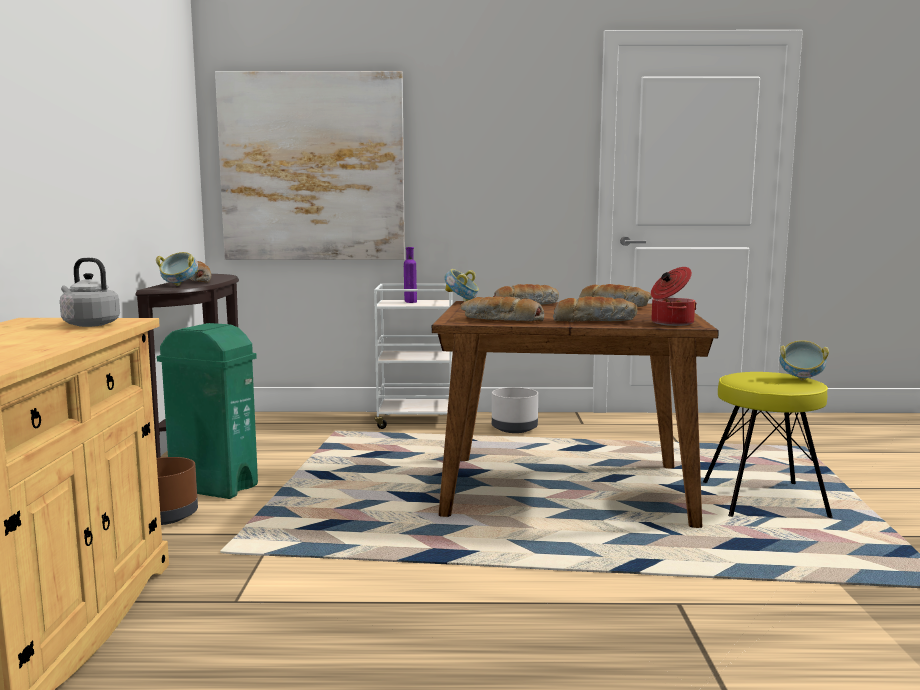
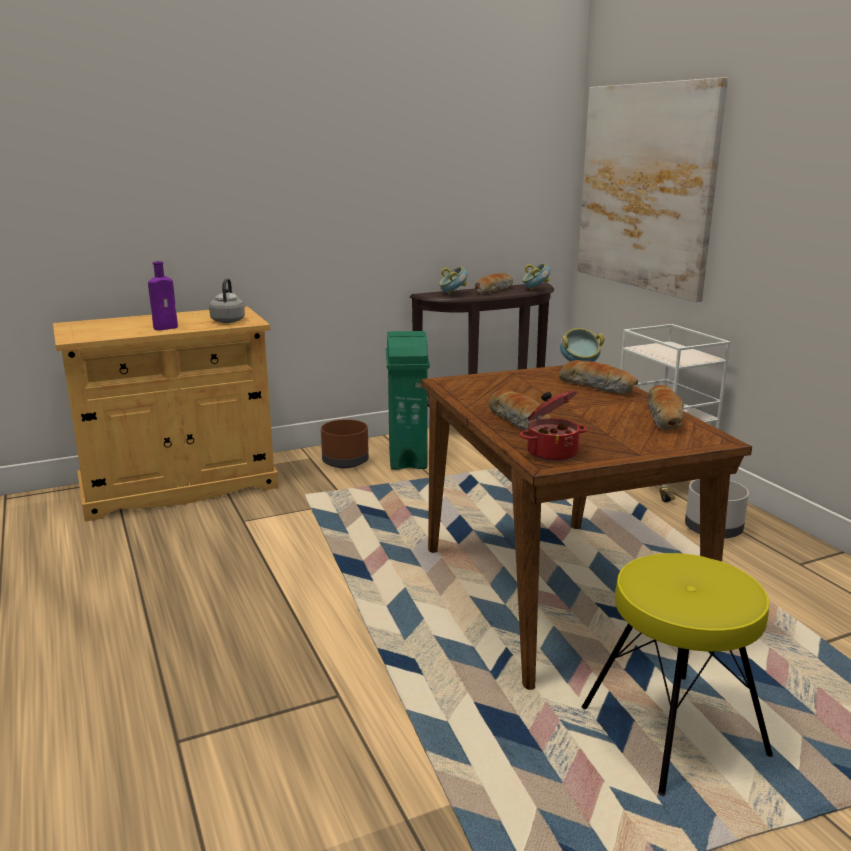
camera: 65 degrees right, 10 degrees up
purple bottle [404,247,417,303] -> purple bottle moved to [148,261,178,330]
bread [461,296,544,322] -> none
bowl [780,340,829,380] -> bowl moved to [522,263,550,290]

